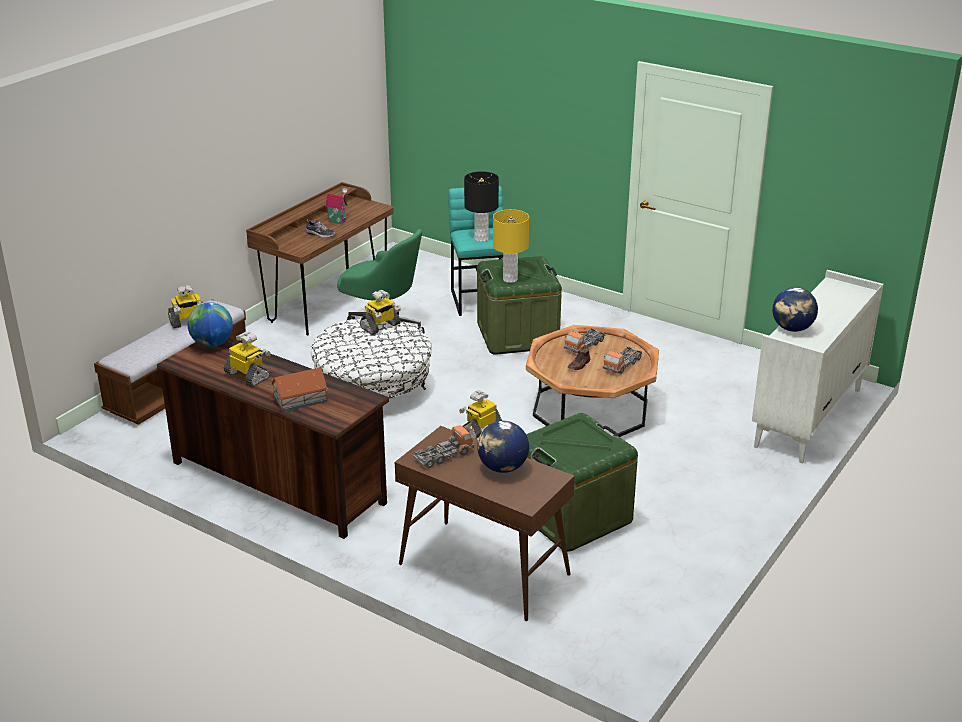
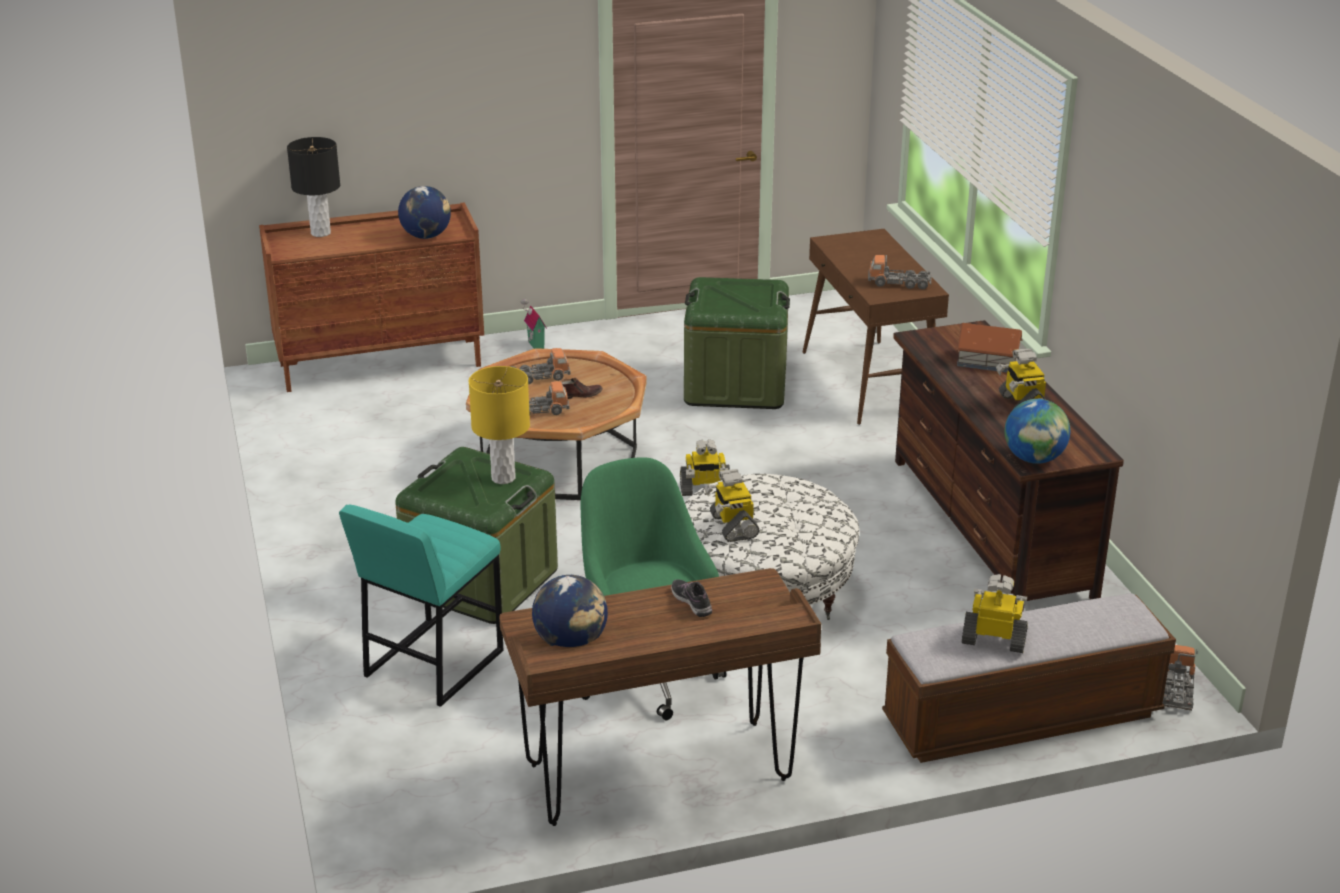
camera: 140 degrees left, 0 degrees up
toy house [325,187,348,225] -> toy house moved to [521,298,546,349]
toy robot [360,290,401,335] -> toy robot turned 105 degrees counterclockwise [704,469,759,542]
black table lamp [464,171,499,242] -> black table lamp moved to [287,137,340,237]
globe [477,421,529,473] -> globe moved to [532,575,608,647]
white cabinet [752,270,884,463] -> brown cabinet [259,202,484,392]
none -> toy truck [1163,645,1198,711]

